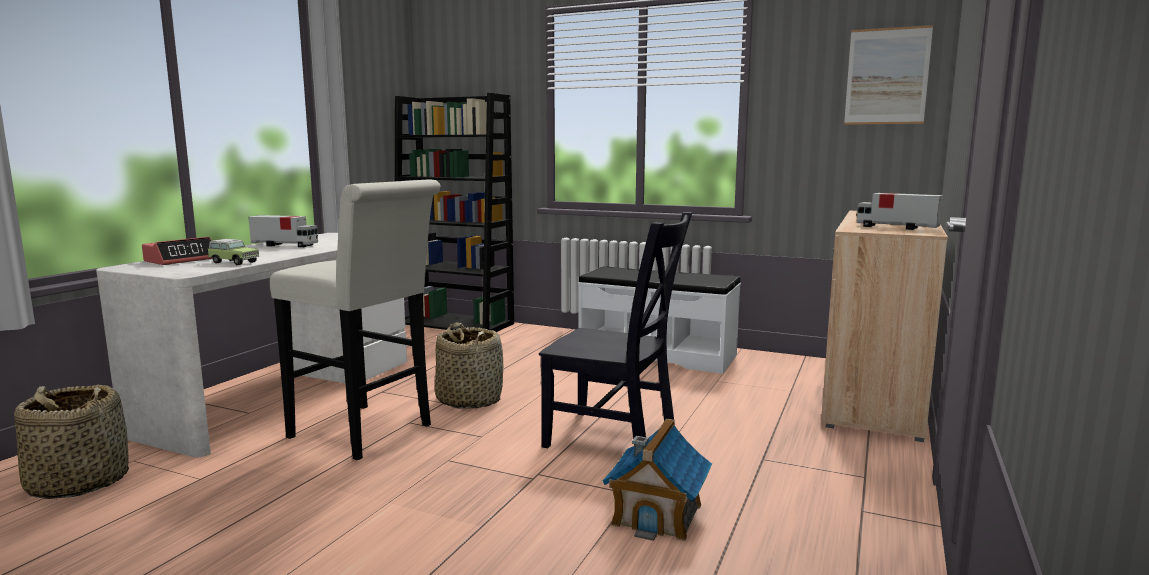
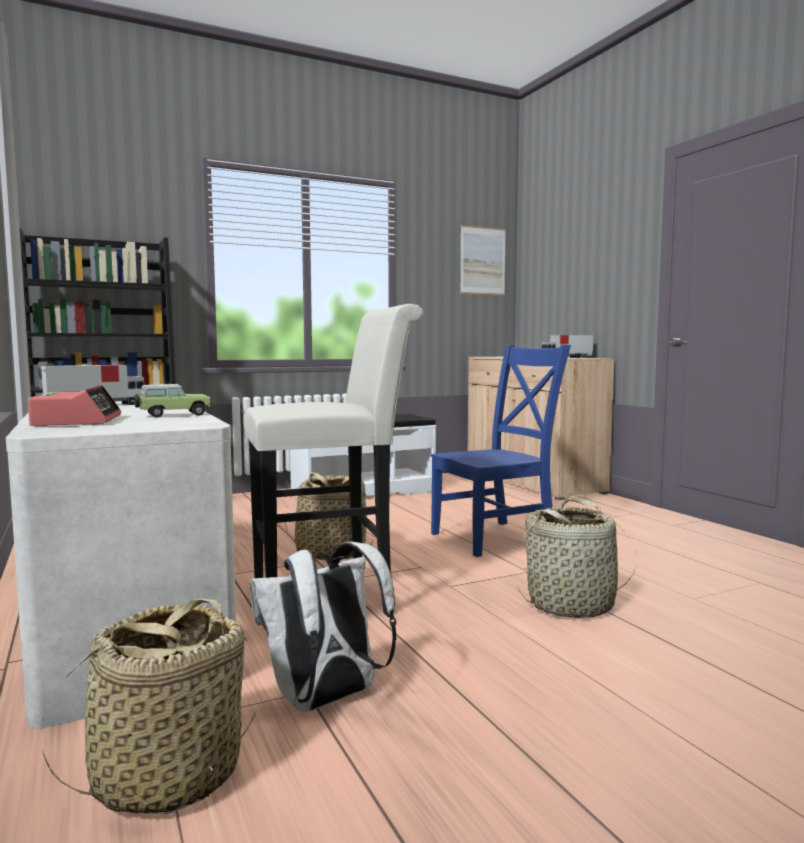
camera: 50 degrees left, 5 degrees down
black chair [539,212,692,448] -> blue chair [430,345,571,557]
toy house [602,419,712,541] -> none
none -> white backpack [250,542,397,711]
none -> basket [517,497,637,618]

